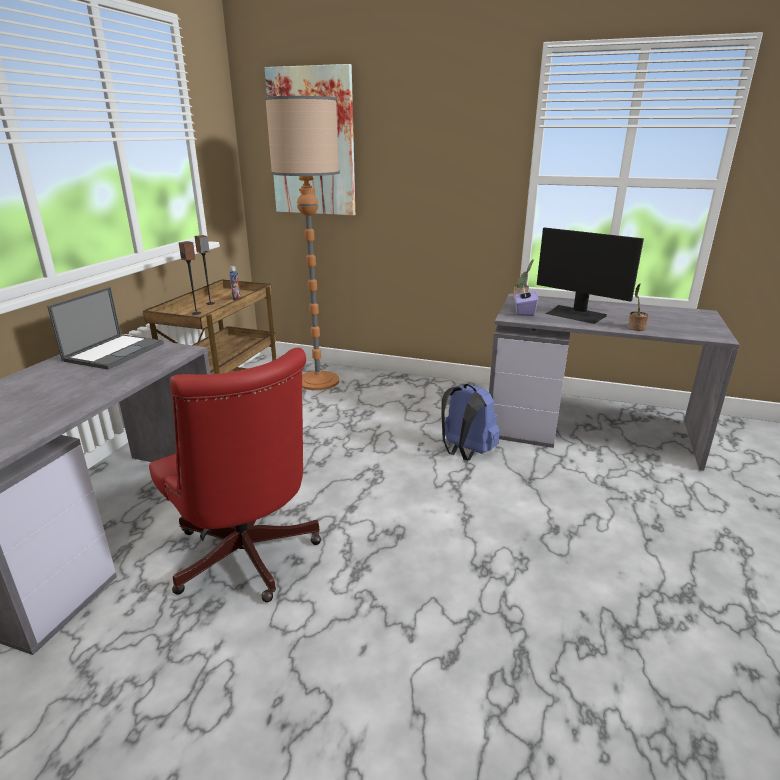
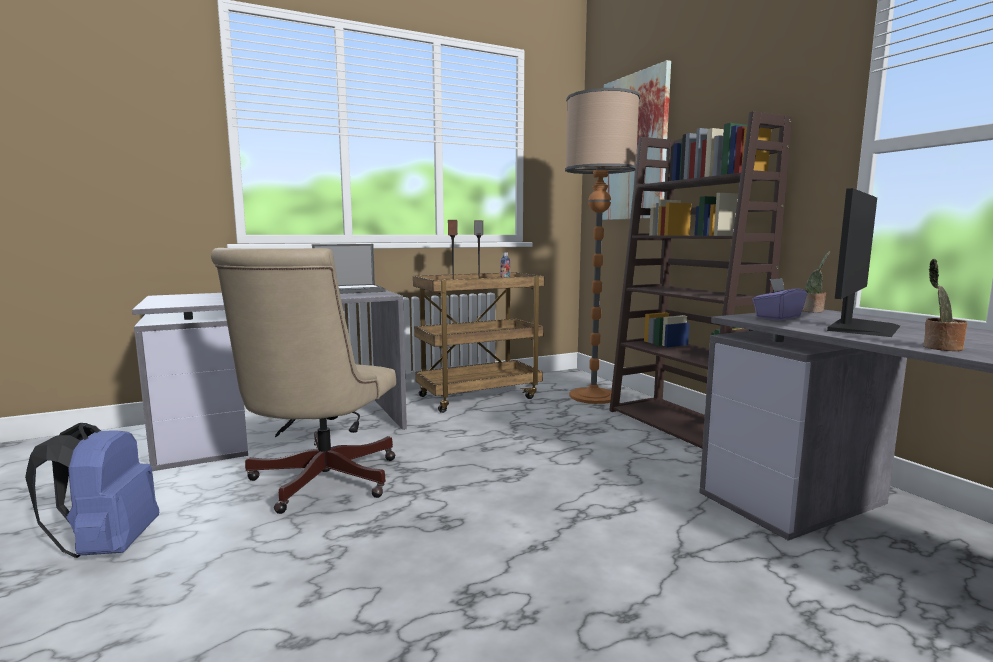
camera: 45 degrees right, 15 degrees down
red office chair [149,347,321,602] -> beige office chair [211,248,396,514]
blue backpack [441,384,499,460] -> blue backpack moved to [25,423,159,558]
monitor [537,227,644,324] -> monitor turned 135 degrees counterclockwise [827,188,900,337]
none -> brown bookcase [609,111,792,448]

